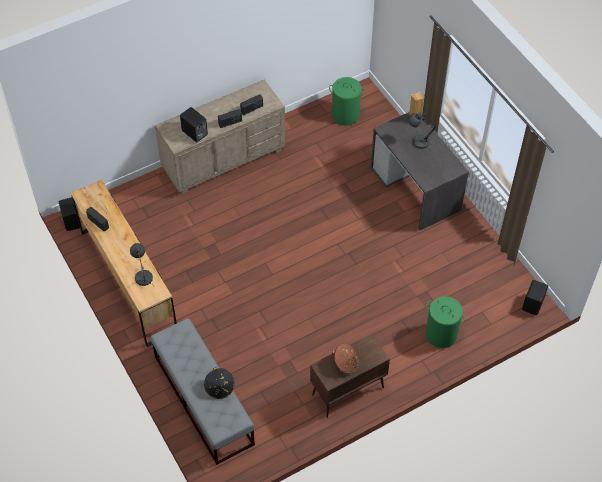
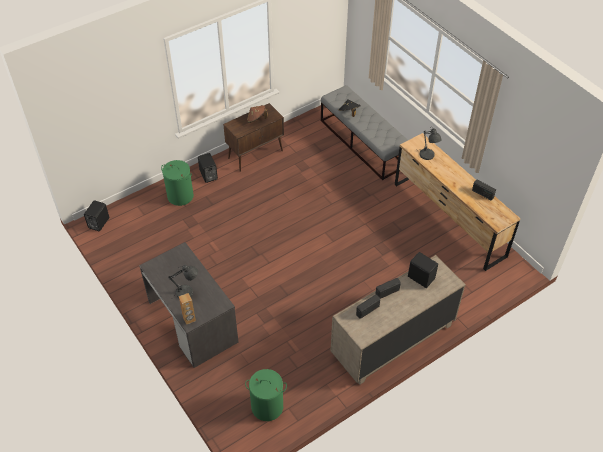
camera: 175 degrees right, 5 degrees down
black speaker [59,197,82,231] -> black speaker moved to [198,153,218,183]

